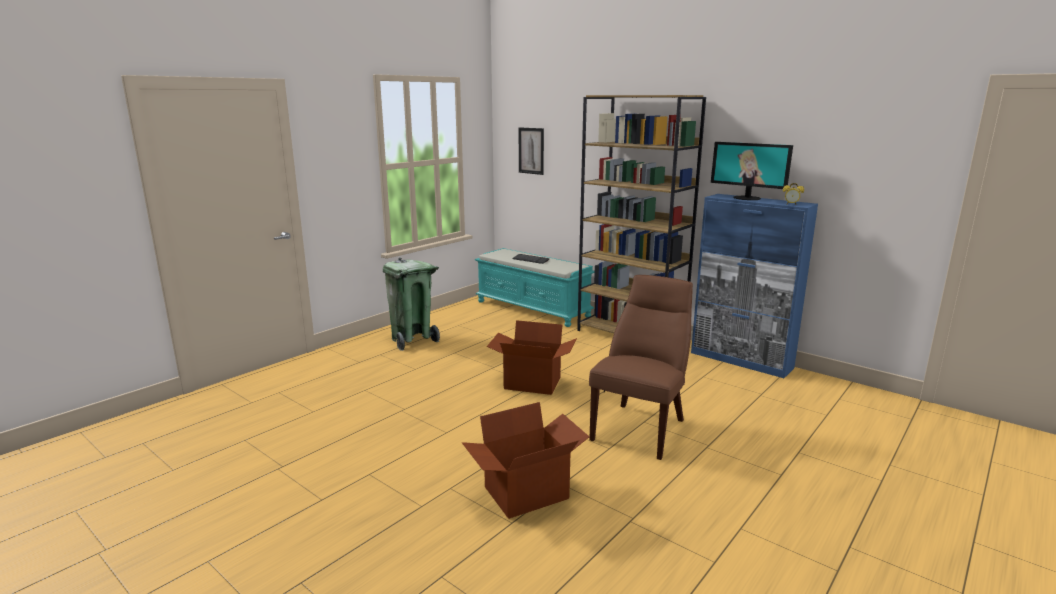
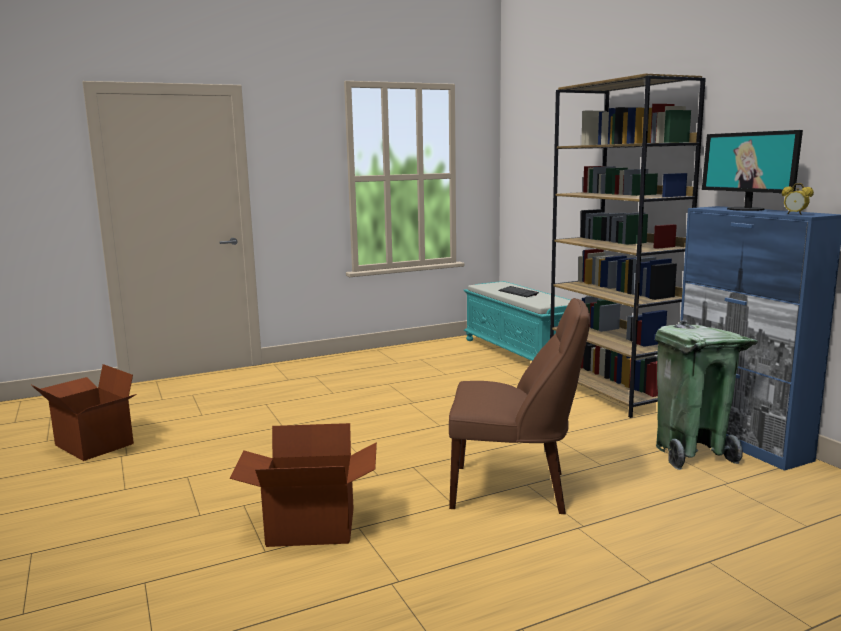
camera: 25 degrees right, 5 degrees down
green trash can [383,257,440,351] -> green trash can moved to [655,320,758,470]
cardboard box [487,320,577,395] -> cardboard box moved to [31,364,137,461]
picture [519,127,544,175] -> none
brown chair [589,275,693,460] -> brown chair turned 45 degrees clockwise [449,298,590,514]

